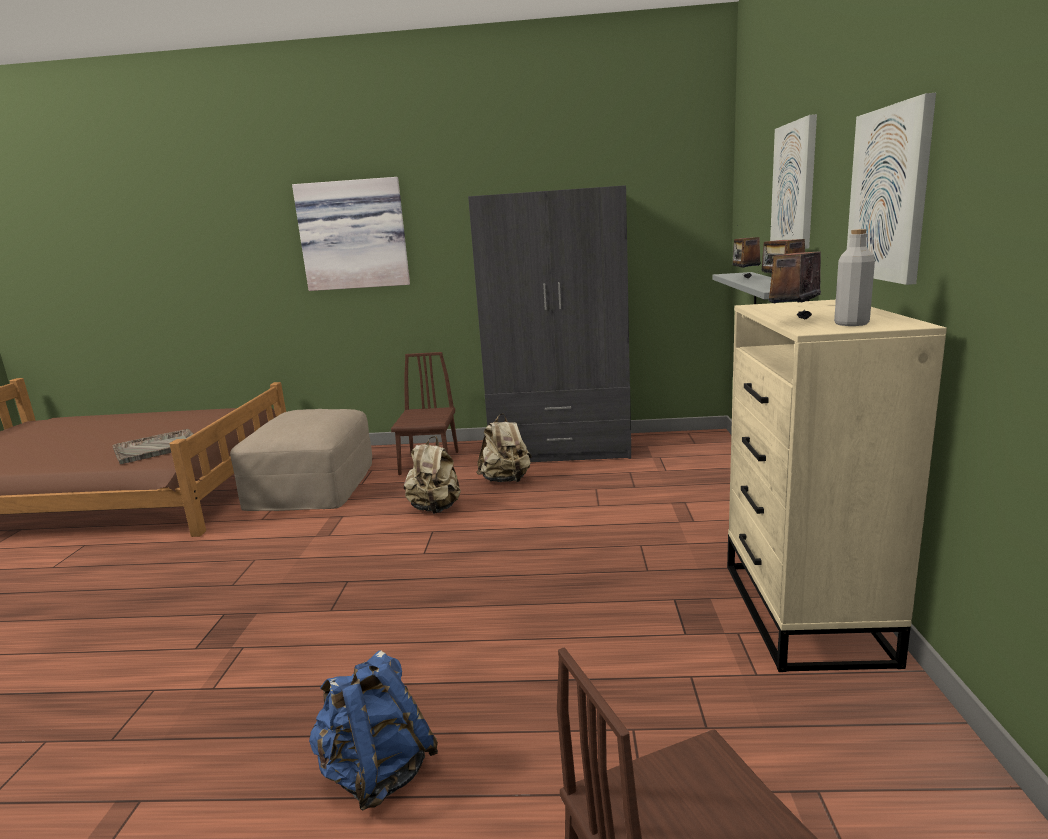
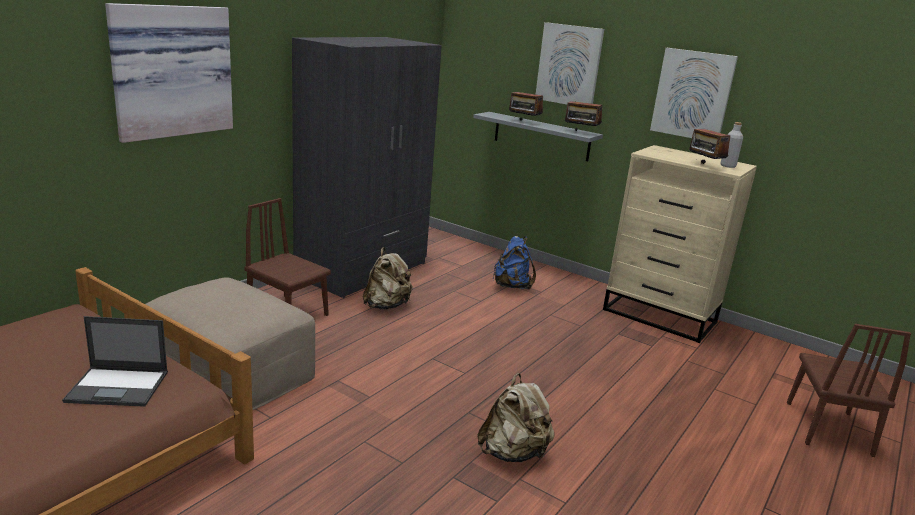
camera: 60 degrees left, 5 degrees up
grey tray [112,429,193,464] -> laptop [62,316,168,407]
blue backpack [309,650,438,811] -> blue backpack moved to [493,236,536,289]
beige backpack [404,436,461,514] -> beige backpack moved to [477,373,554,462]

